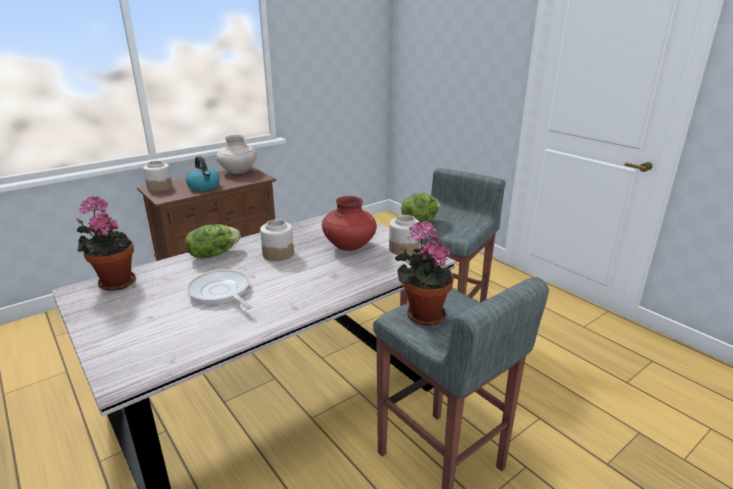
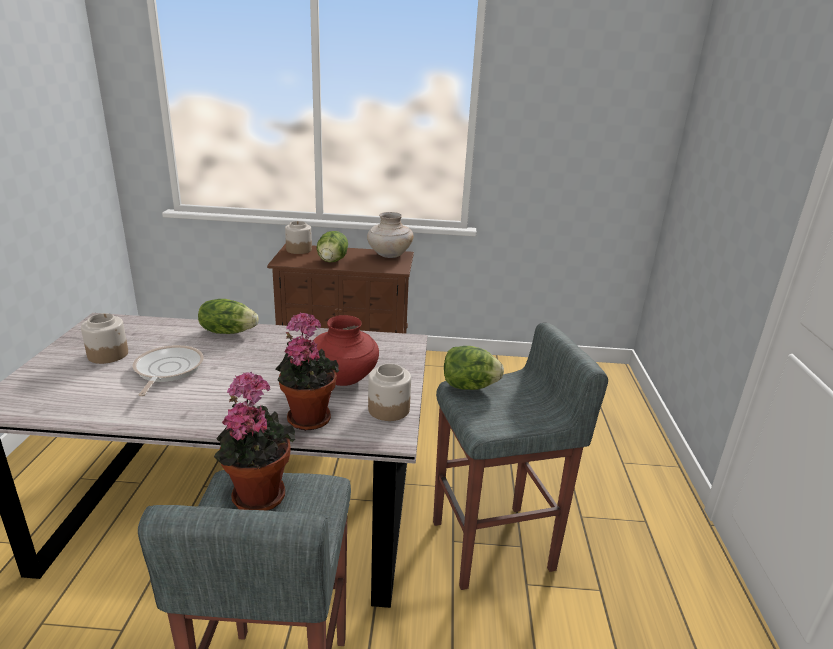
camera: 40 degrees right, 0 degrees up
potted plant [76,196,136,291] -> potted plant moved to [276,312,339,431]
kettle [186,156,220,191] -> lettuce [317,231,348,262]
jar [260,219,294,261] -> jar moved to [81,313,128,364]

